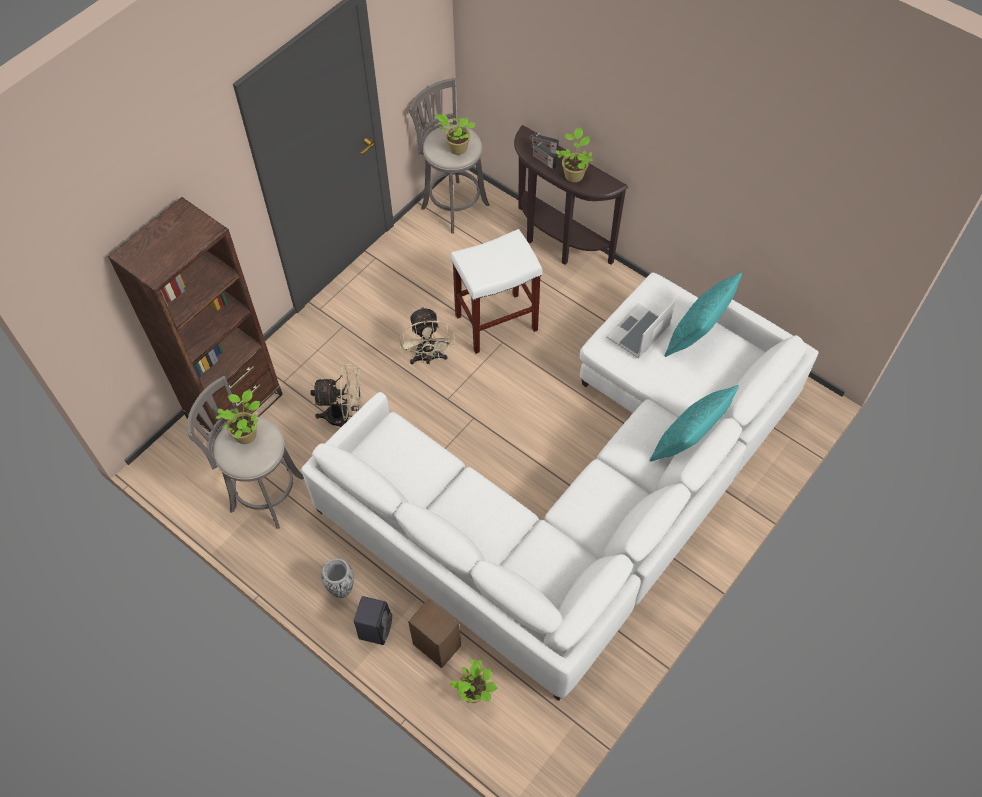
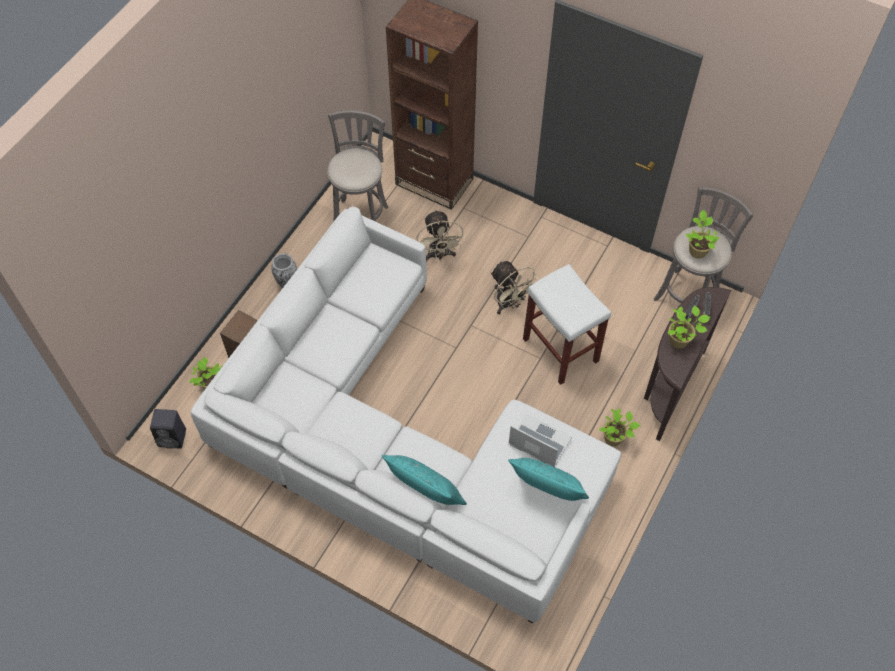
camera: 80 degrees right, 0 degrees up
potted plant [216,389,260,444] -> potted plant moved to [599,409,640,446]
black speaker [354,596,392,645] -> black speaker moved to [150,409,186,449]
beige fan [399,306,455,364] -> beige fan turned 105 degrees counterclockwise [491,261,540,314]

